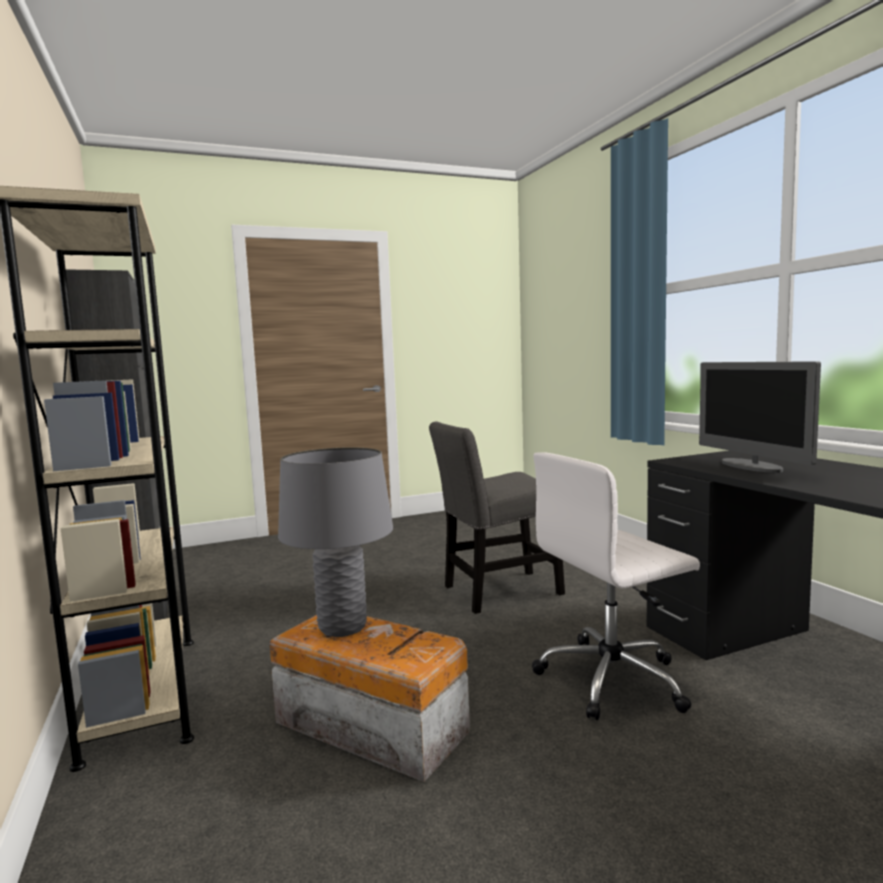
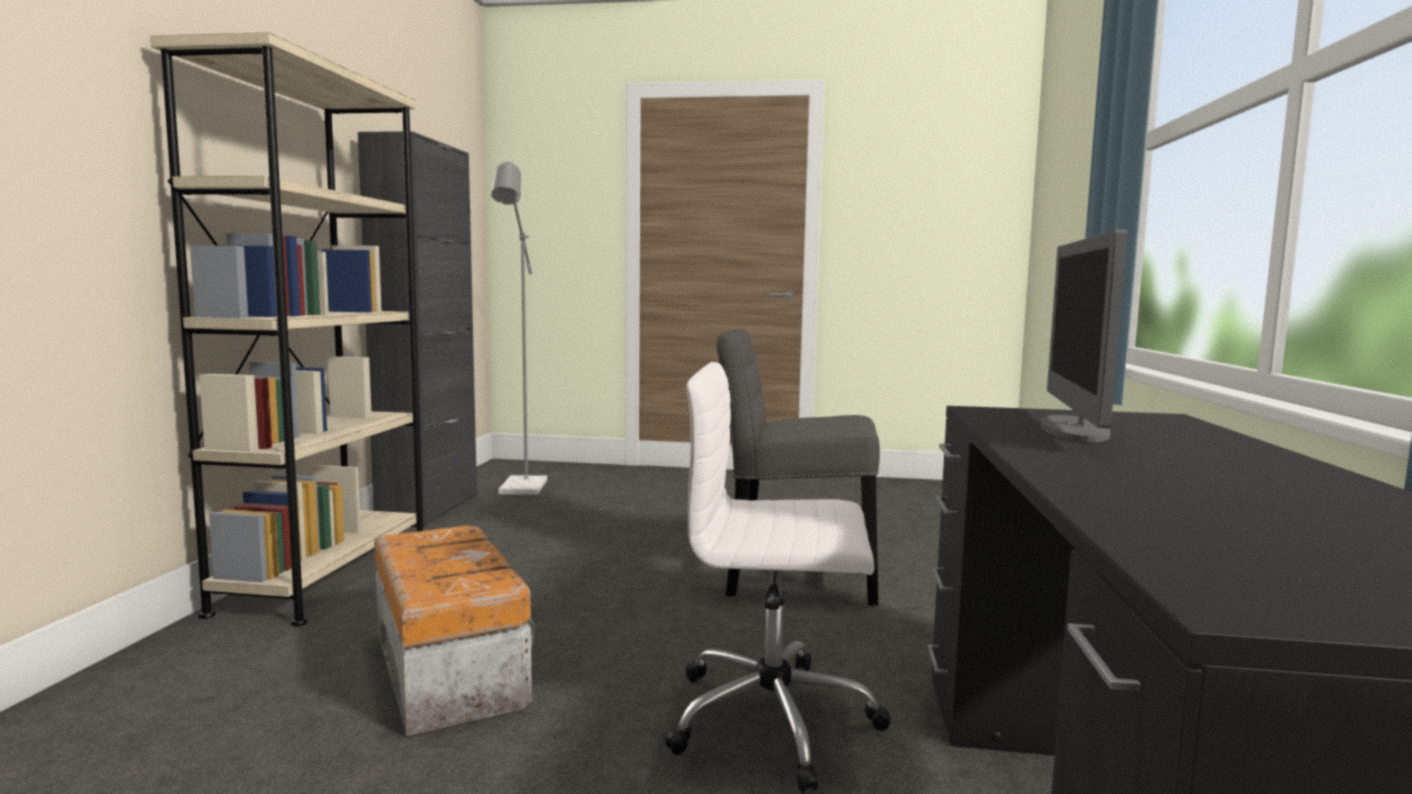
camera: 30 degrees right, 0 degrees up
grey table lamp [278,447,393,637] -> none
none -> grey floor lamp [491,161,547,495]

